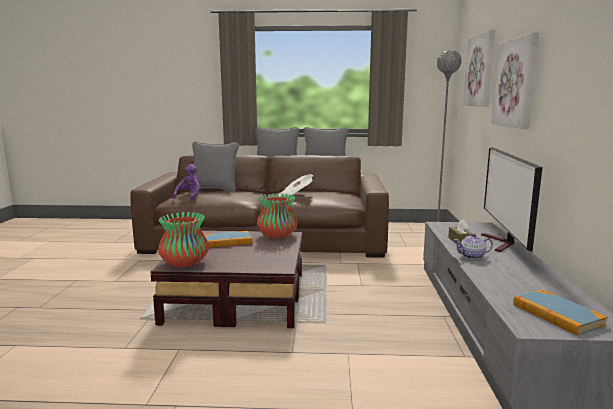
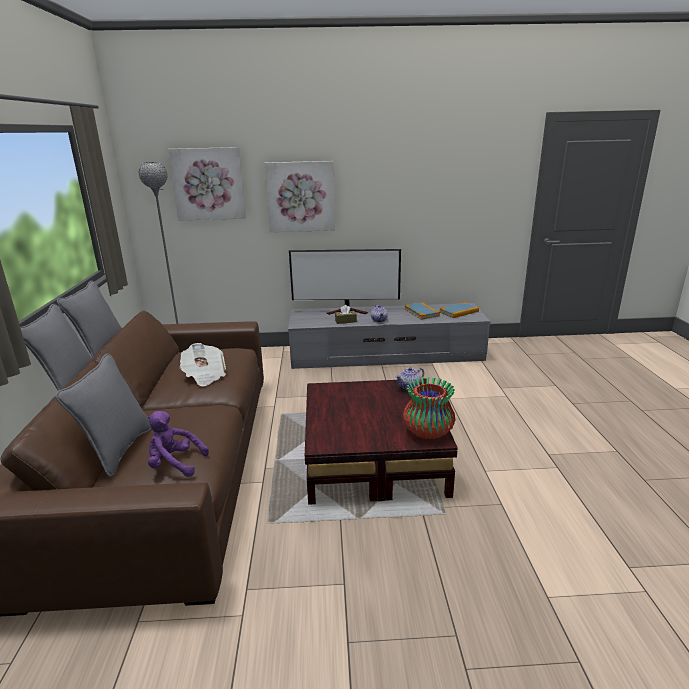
camera: 95 degrees left, 10 degrees up
book [204,231,252,248] -> book moved to [405,302,440,320]
vase [257,193,297,239] -> none
none -> teapot [396,367,424,390]

